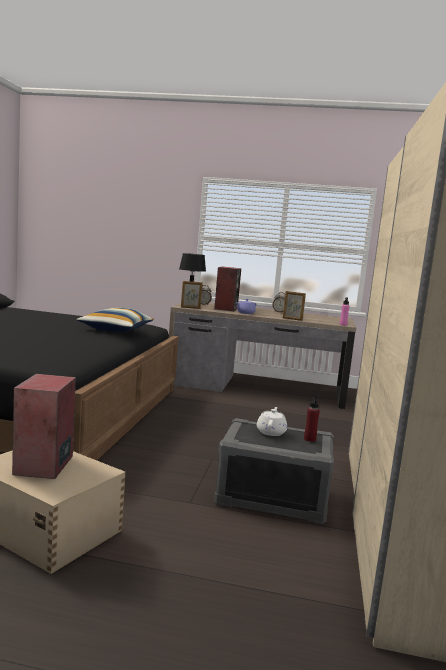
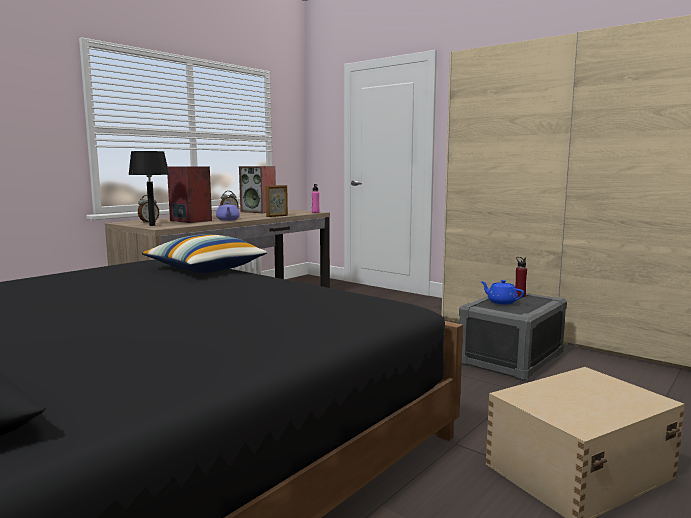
camera: 60 degrees left, 0 degrees up
speaker [12,374,76,479] -> speaker moved to [239,166,276,213]
picture frame [181,281,203,309] -> none
white teapot [257,407,287,436] -> blue teapot [480,280,524,305]

